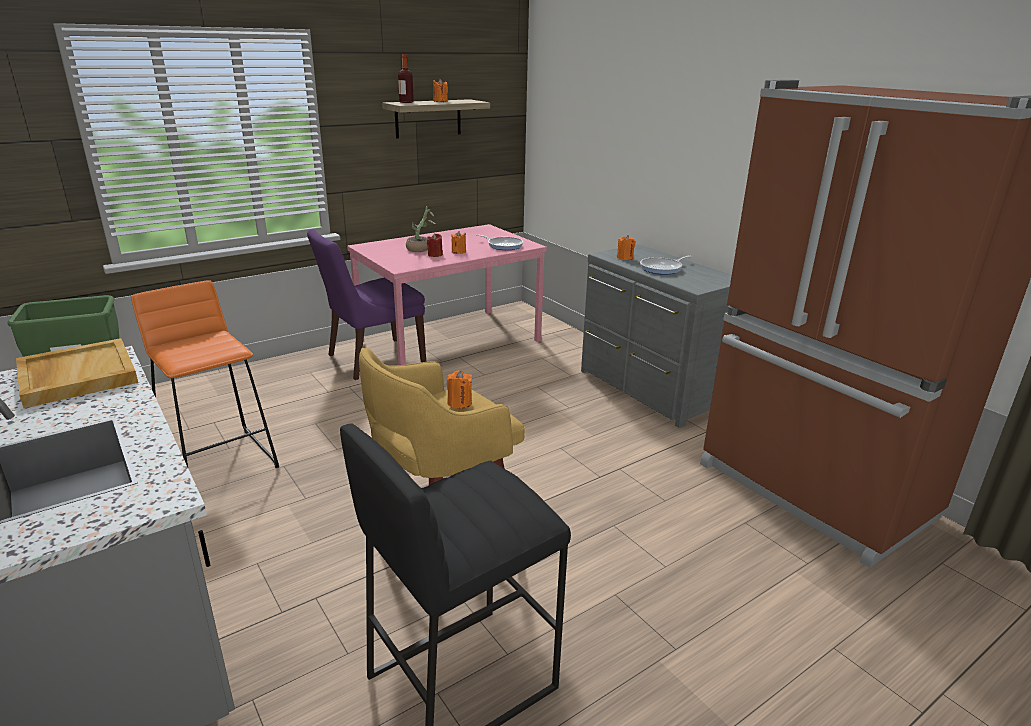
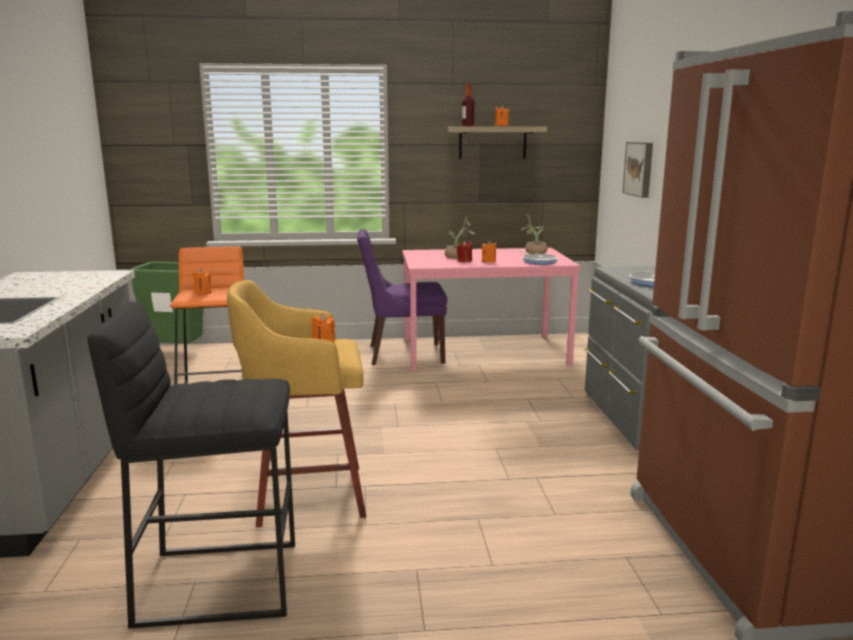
camera: 30 degrees right, 10 degrees down
beige tray [16,338,138,408] -> none
orange candle [617,235,636,260] -> orange candle moved to [193,269,212,295]
none -> potted plant [520,213,547,254]
none -> picture [622,142,653,198]

